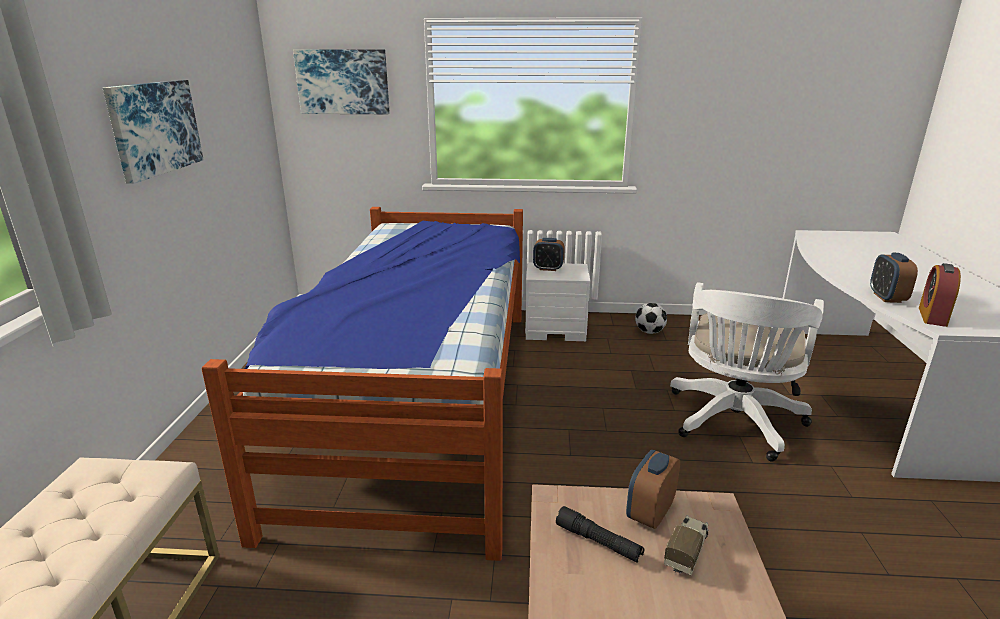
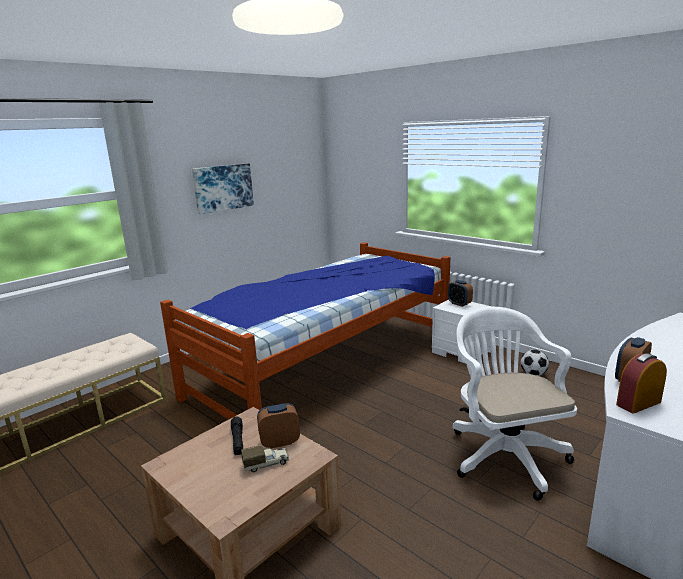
camera: 40 degrees right, 5 degrees down
picture [293,49,390,114] -> none
white office chair [670,282,824,462] -> white office chair turned 105 degrees clockwise [452,307,577,501]

